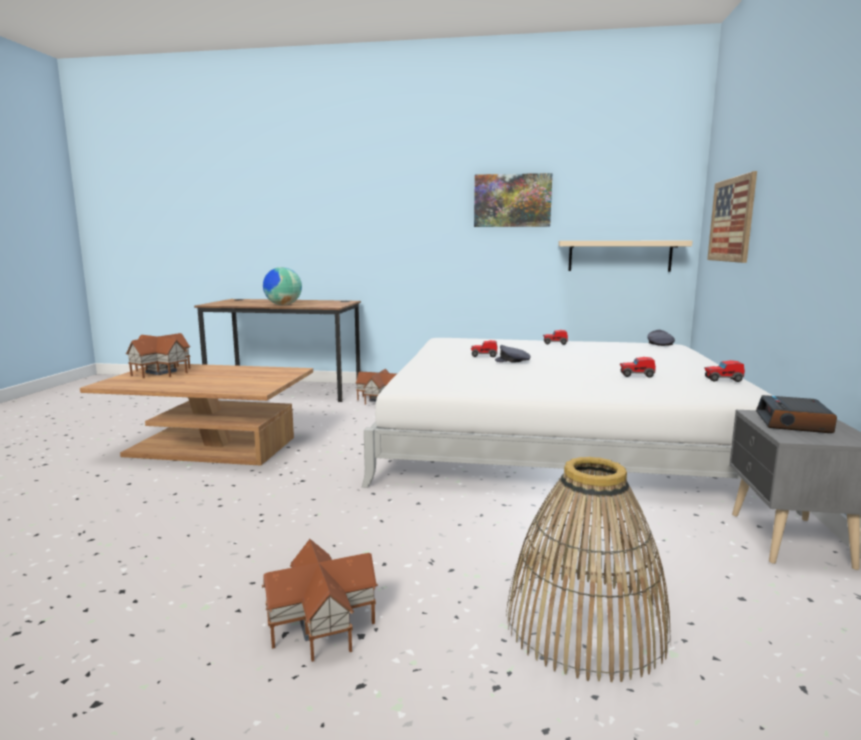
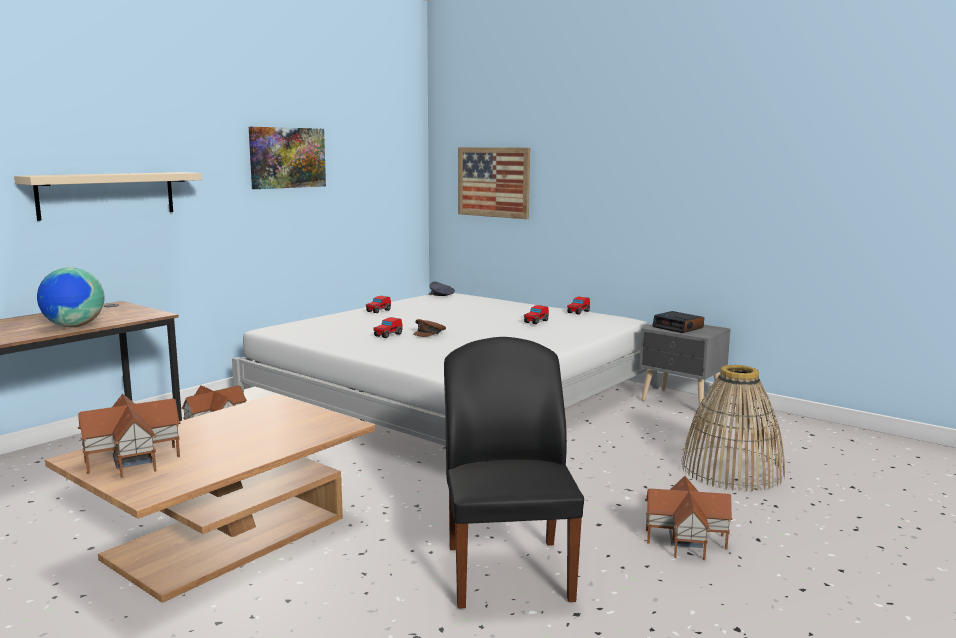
camera: 60 degrees left, 0 degrees up
grey cap [495,345,531,362] -> brown cap [413,319,446,337]
beige shelf [558,241,692,272] -> beige shelf moved to [14,172,202,221]
none -> black chair [444,337,584,609]

